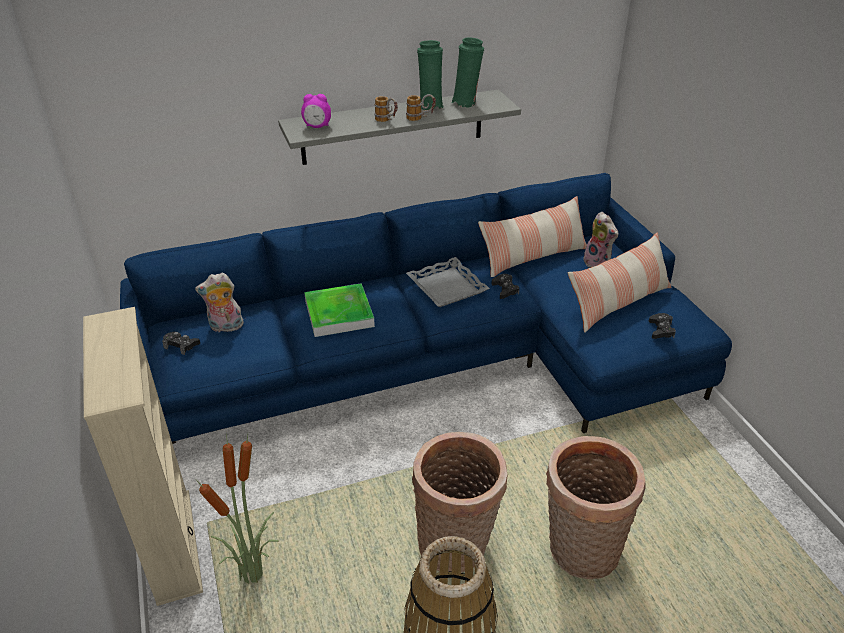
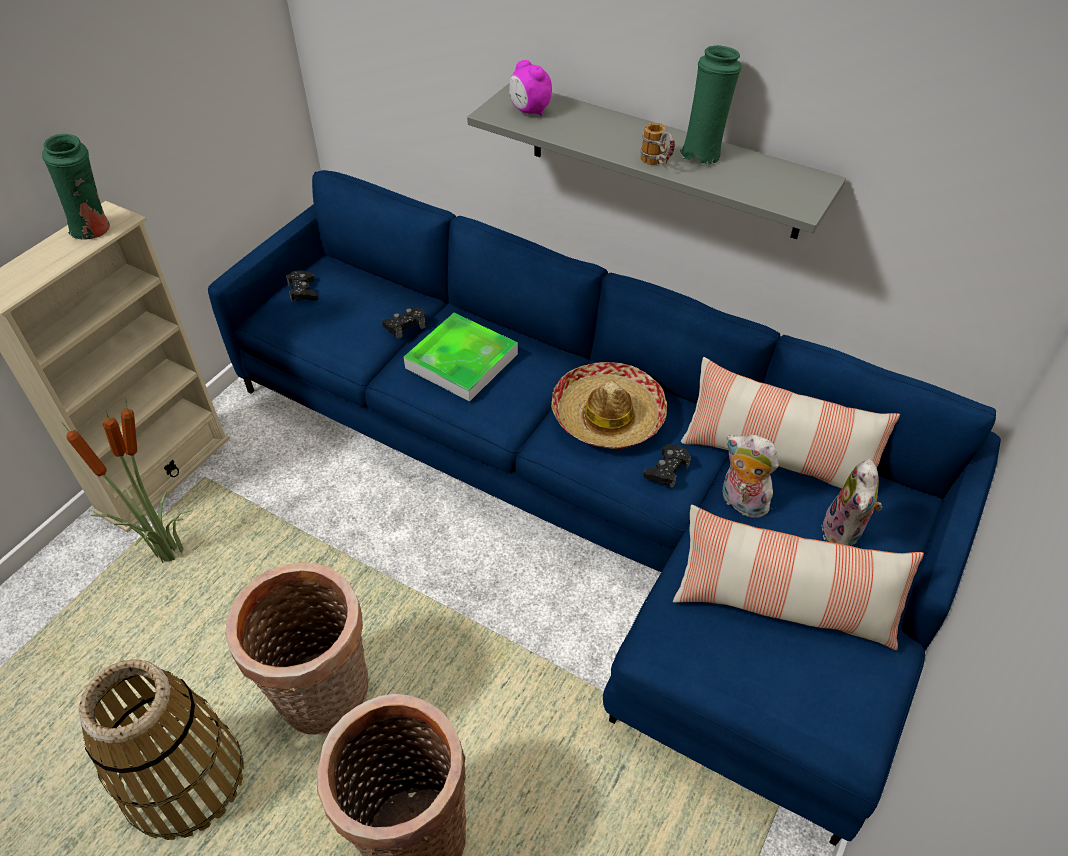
camera: 50 degrees right, 10 degrees up
plush toy [195,273,244,332] -> plush toy moved to [723,434,779,518]
mug [374,96,398,122] -> none
grey tray [406,257,490,307] -> hat [551,362,667,449]
green vase [451,37,484,108] -> green vase moved to [42,134,110,240]
black game controller [649,313,676,339] -> black game controller moved to [382,307,425,339]

